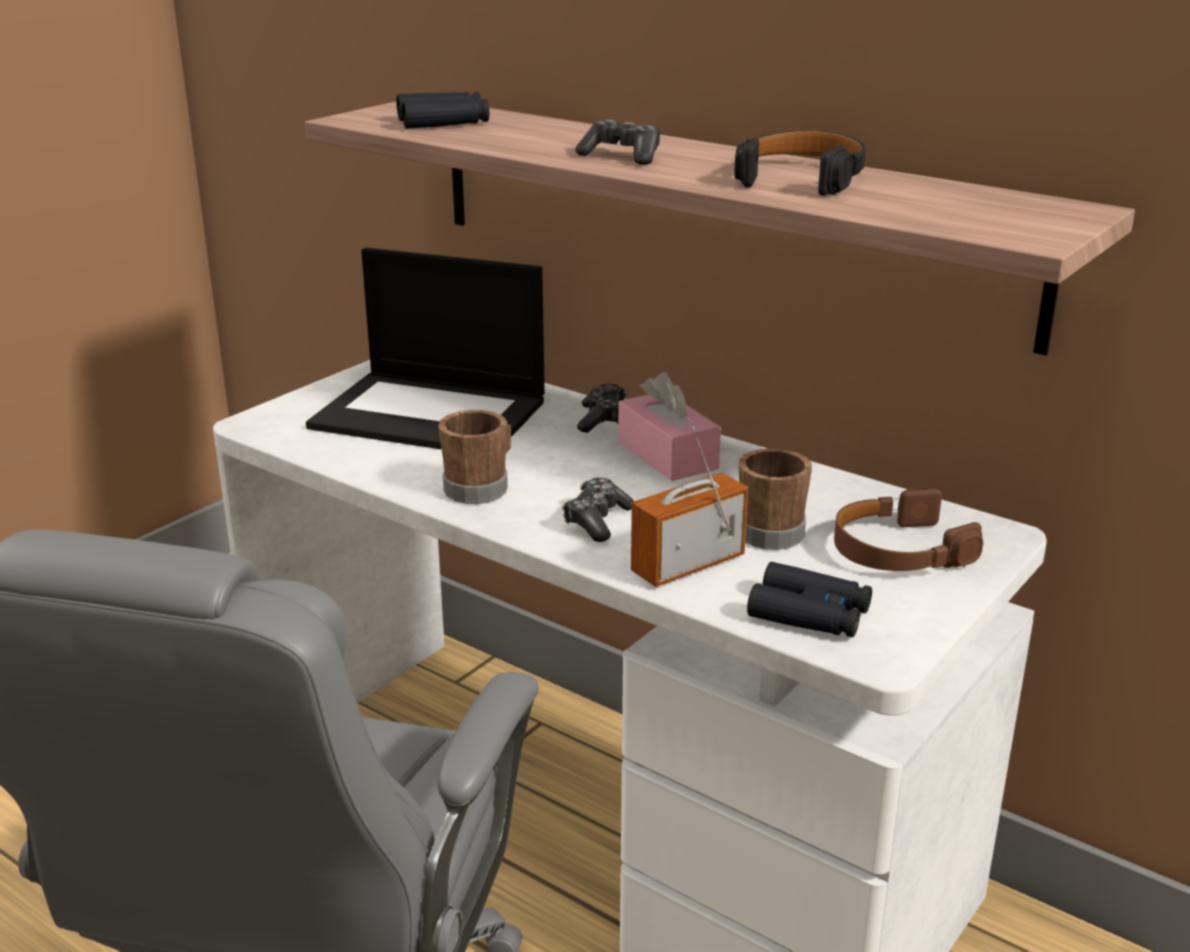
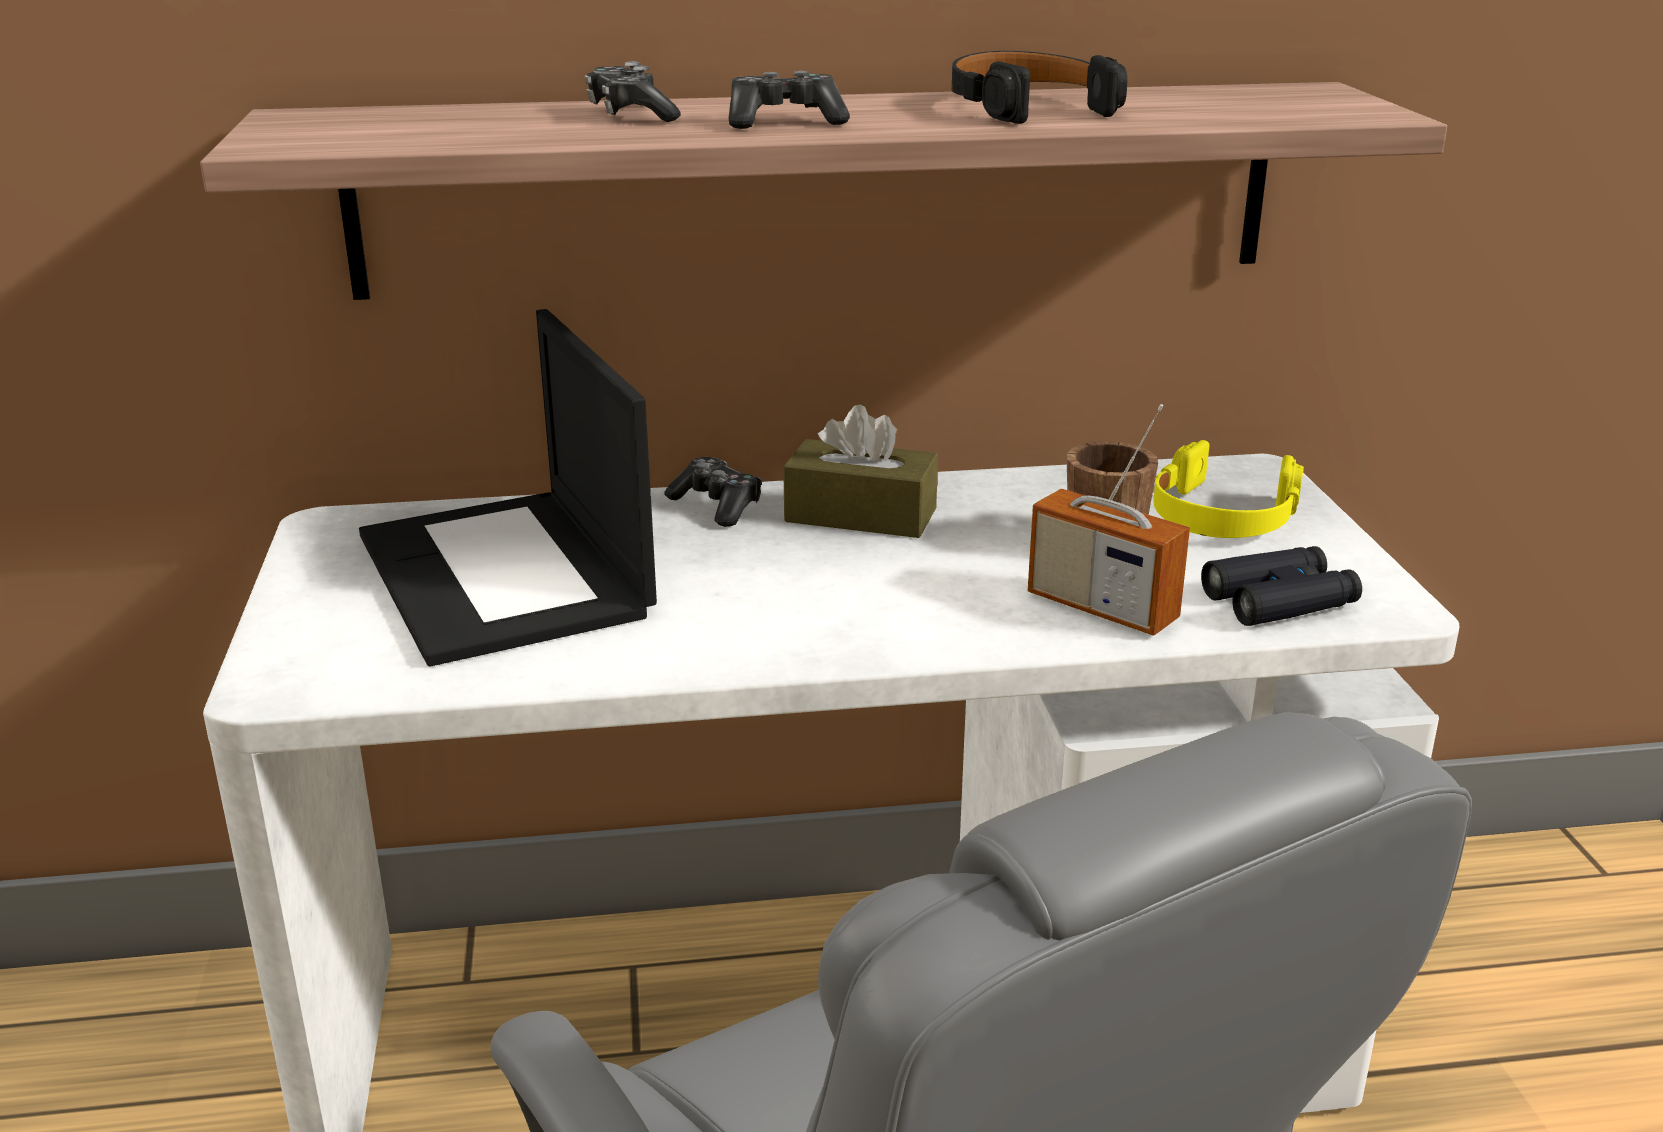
camera: 45 degrees left, 0 degrees up
laptop [306,248,545,449] -> laptop turned 90 degrees clockwise [359,309,657,666]
black binoculars [396,92,489,129] -> none
brown mug [438,410,511,504] -> none
game controller [562,478,634,542] -> game controller moved to [585,61,681,122]
pink tissue box [618,372,721,481] -> brown tissue box [783,404,938,538]
radio [631,426,748,587] -> radio turned 60 degrees counterclockwise [1028,404,1190,636]
brown headphones [834,487,983,571] -> yellow headphones [1153,440,1304,538]

